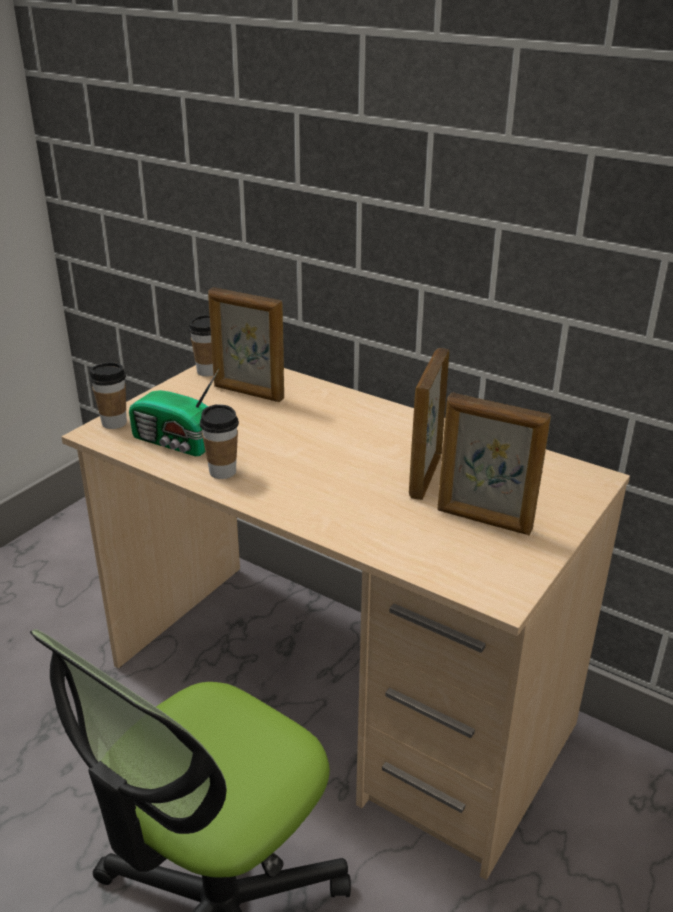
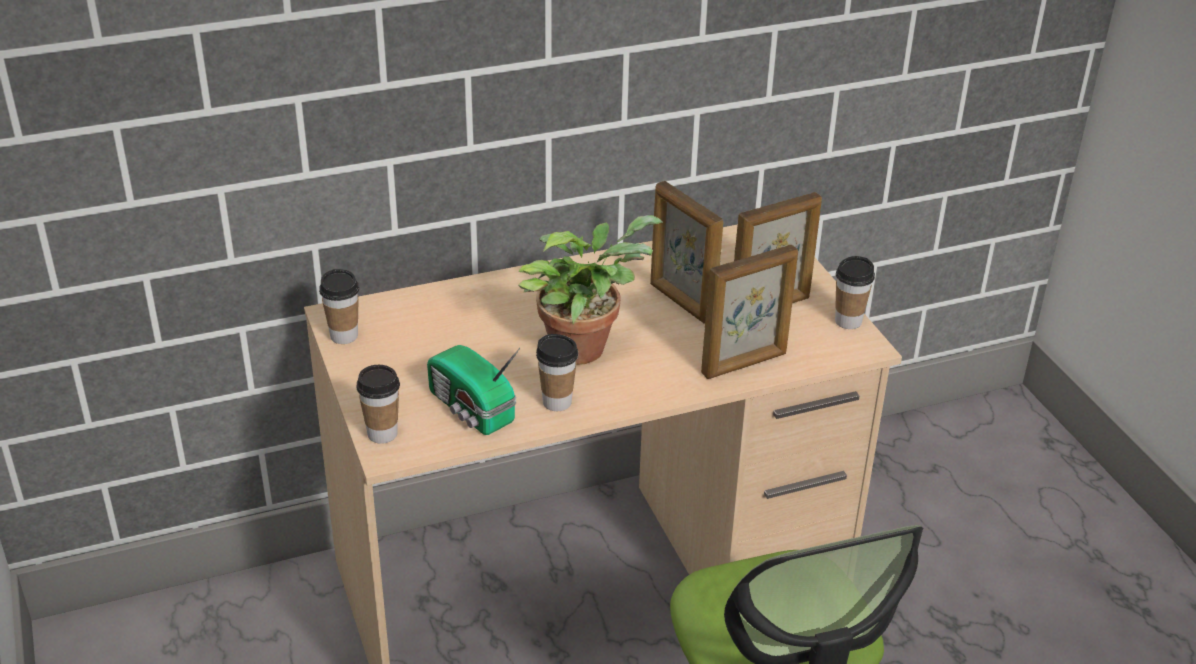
camera: 55 degrees left, 5 degrees up
radio [129,369,219,457] -> radio turned 75 degrees clockwise [427,345,520,435]
picture frame [208,287,284,402] -> picture frame moved to [701,245,798,379]
none -> potted plant [518,215,663,365]
none -> cup [835,256,875,329]

